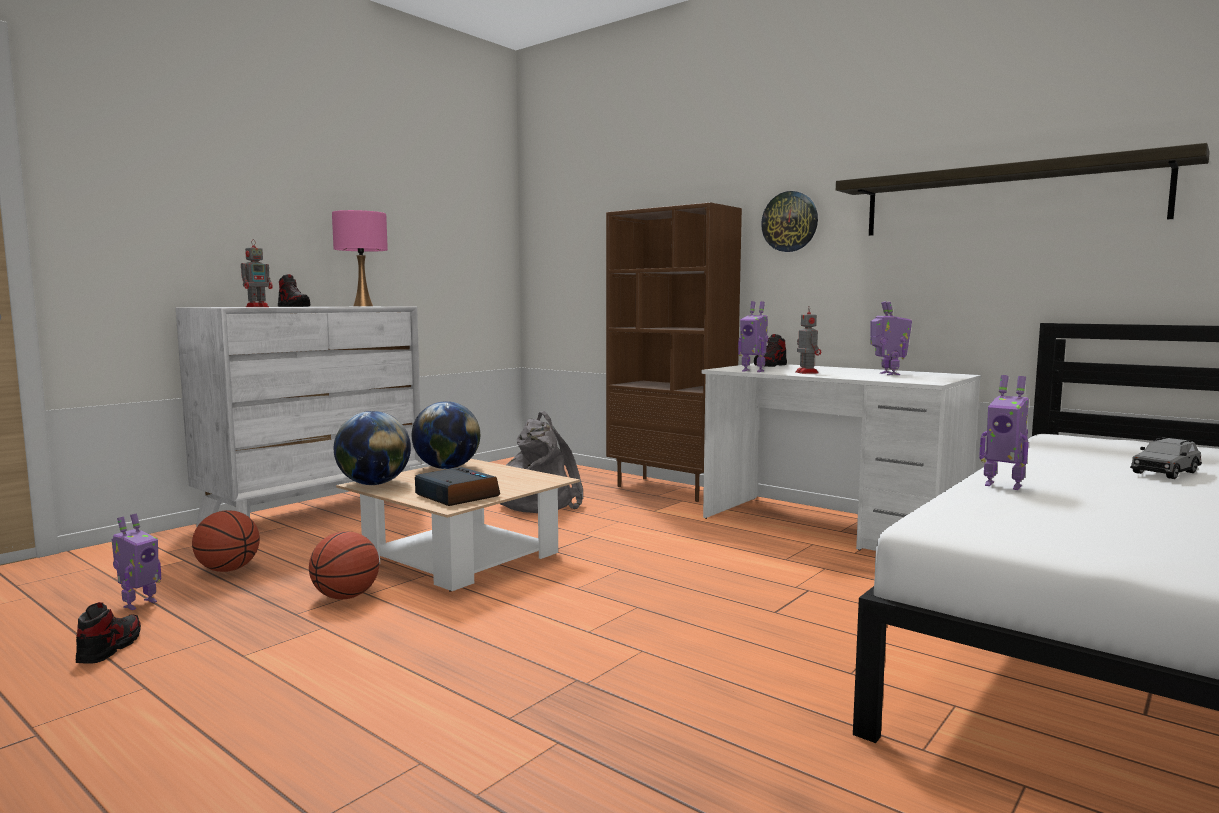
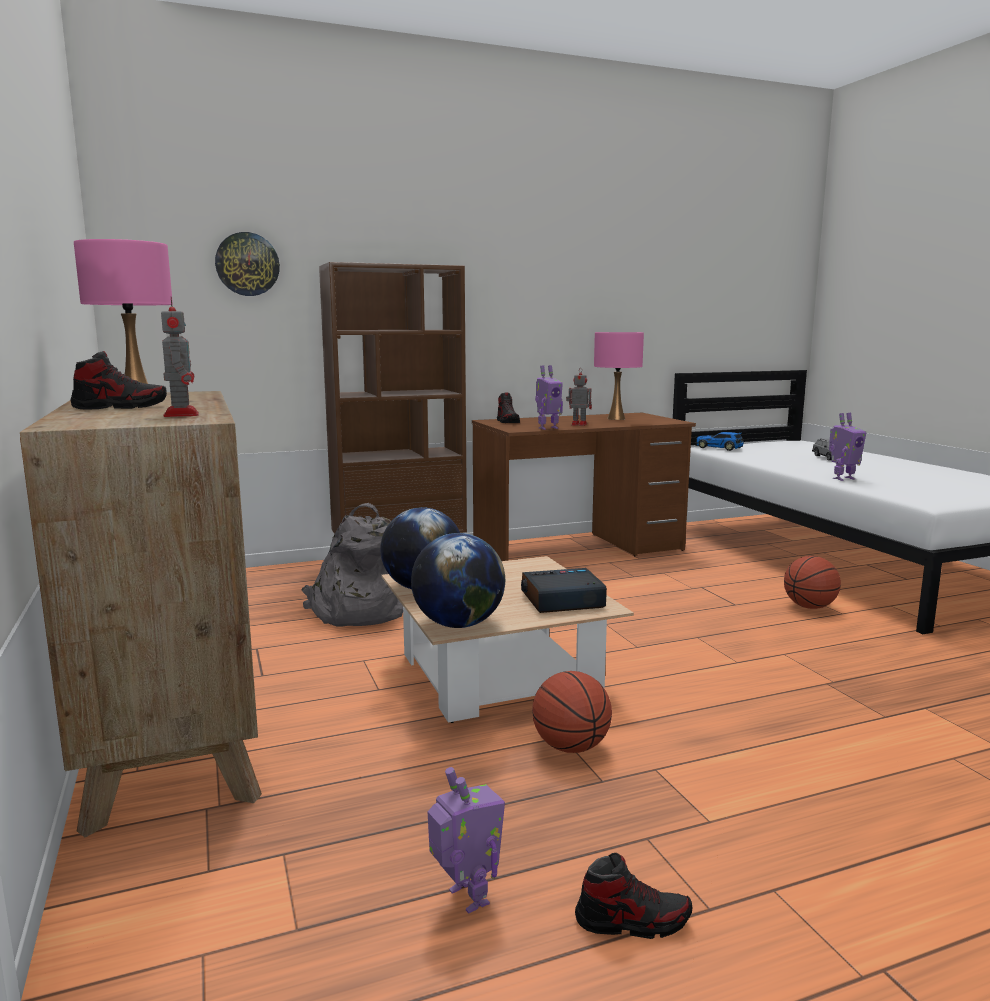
camera: 60 degrees left, 5 degrees up
shoe [76,602,141,664] -> shoe turned 150 degrees clockwise [575,853,693,939]
white dresser [176,307,422,527] -> brown dresser [20,391,262,837]
basketball [192,510,260,572] -> basketball moved to [784,556,841,609]
white desk [701,363,981,551] -> brown desk [472,413,696,561]
wall clock [761,191,818,252] -> wall clock moved to [215,232,280,296]
shelf [836,143,1210,236] -> none
toy robot [870,301,912,375] -> pink table lamp [594,332,644,420]
none -> toy car [696,432,744,451]

